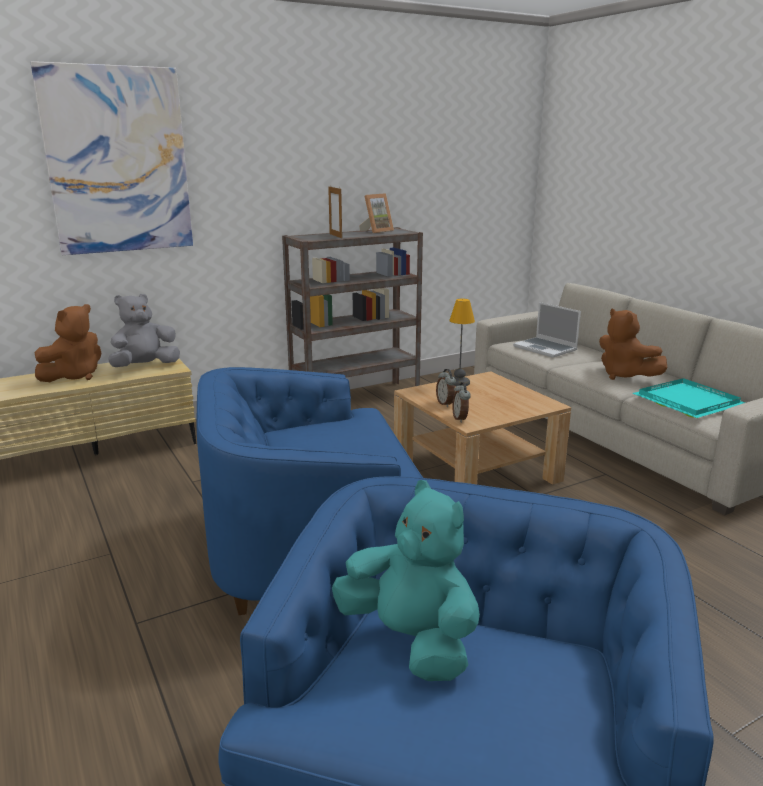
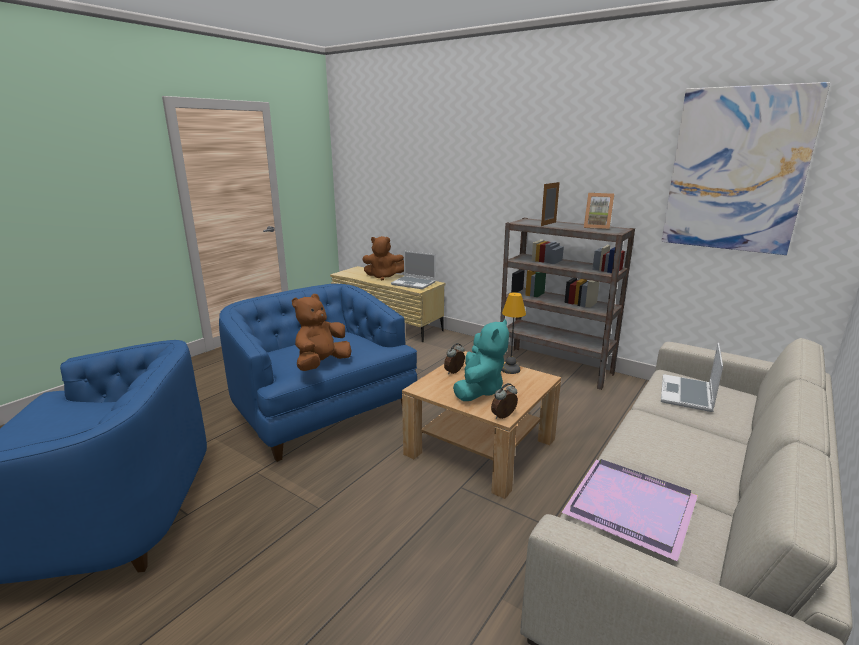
camera: 65 degrees right, 0 degrees up
picture [31,61,193,255] -> picture moved to [661,82,830,255]
grey plush toy [108,294,180,367] -> laptop [391,251,436,289]
turquoise plush toy [332,480,480,681] -> turquoise plush toy moved to [453,319,509,401]
alarm clock [452,382,471,423] -> alarm clock moved to [491,383,518,419]
brown plush toy [599,308,667,380] -> brown plush toy moved to [292,294,351,371]
turquoise tray [633,378,745,418] -> purple tray [562,459,698,561]

